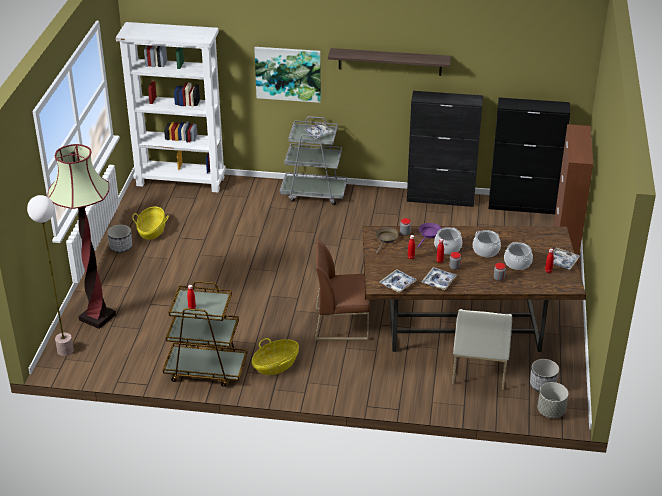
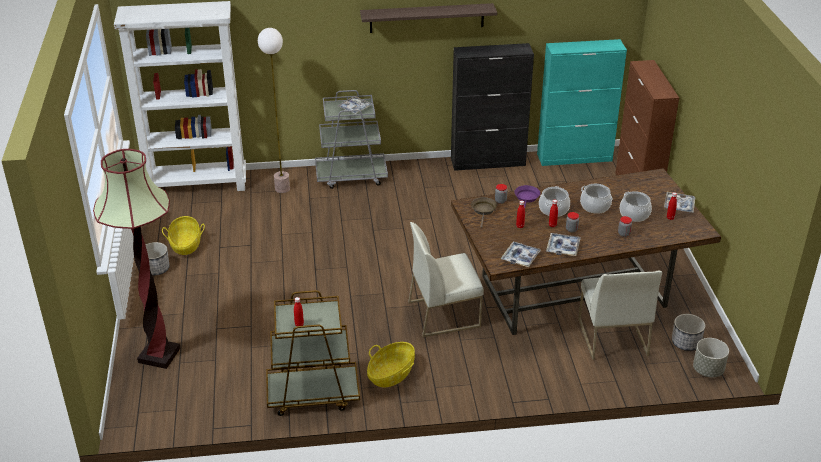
camera: 15 degrees left, 0 degrees up
floor lamp [27,195,74,356] -> floor lamp moved to [258,28,290,193]
picture [254,47,321,103] -> none
brown chair [315,239,370,340] -> white chair [408,222,484,337]
black cabinet [489,98,570,214] -> turquoise cabinet [537,39,627,166]

